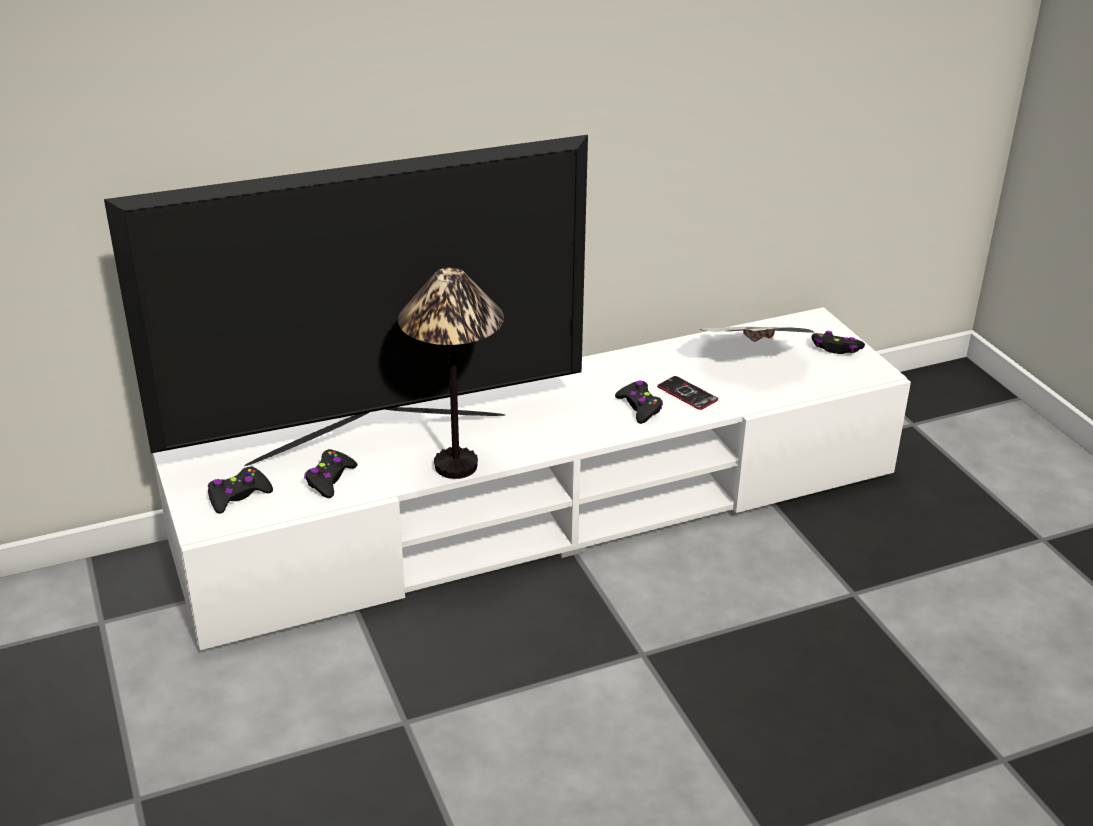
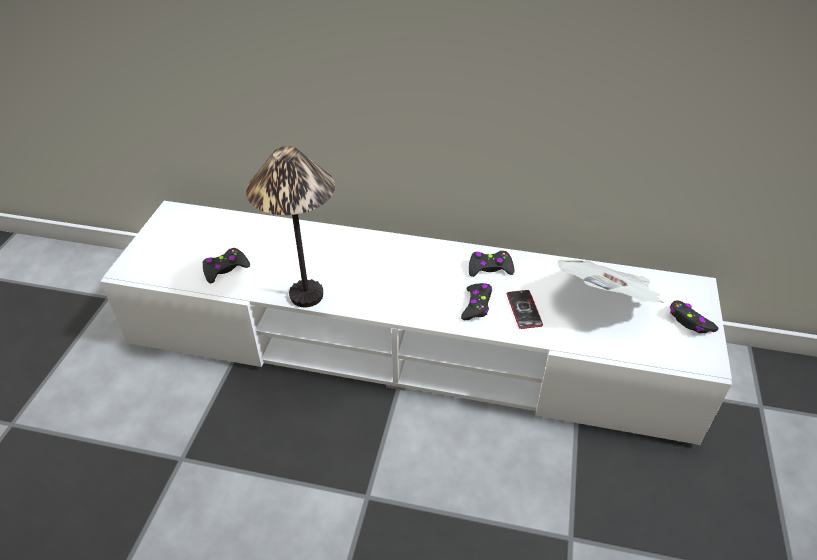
camera: 35 degrees right, 10 degrees up
television [104,135,588,466] -> none
black game controller [207,467,273,514] -> black game controller moved to [469,251,514,277]

